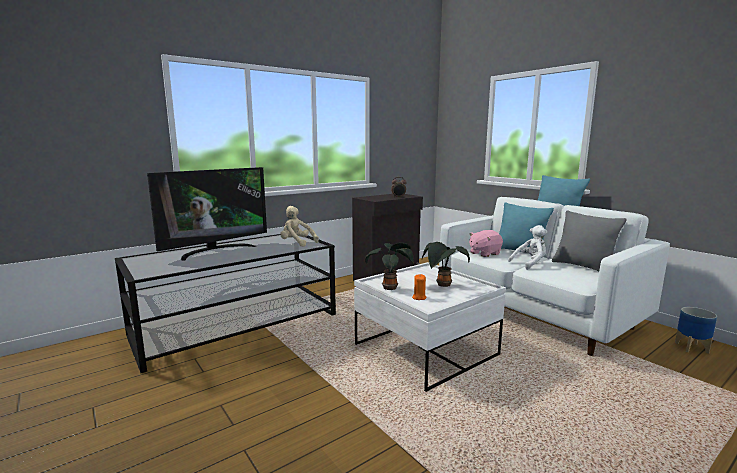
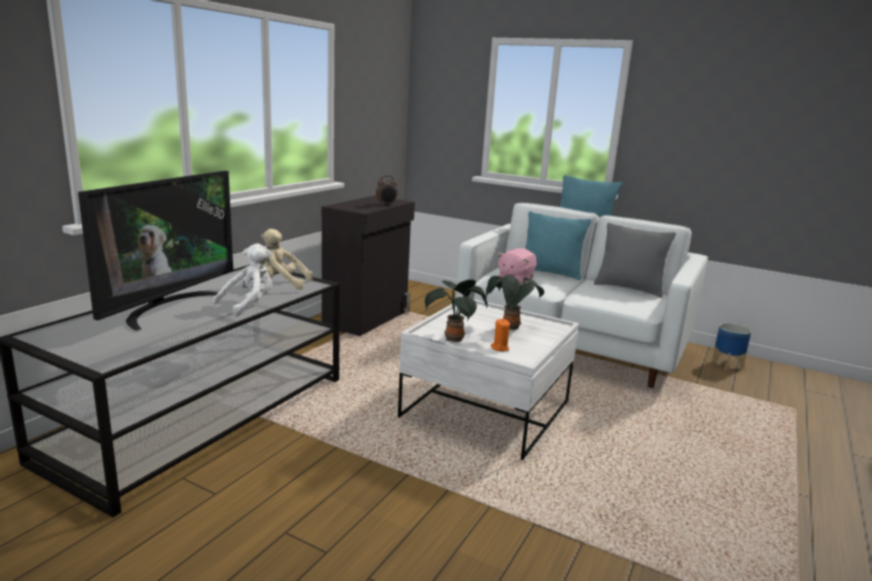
camera: 25 degrees left, 5 degrees up
white plush toy [508,225,547,270] -> white plush toy moved to [213,243,272,317]

